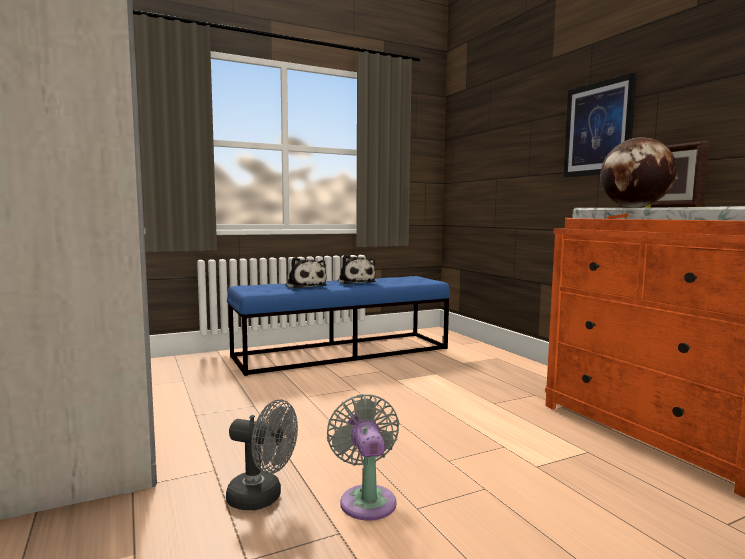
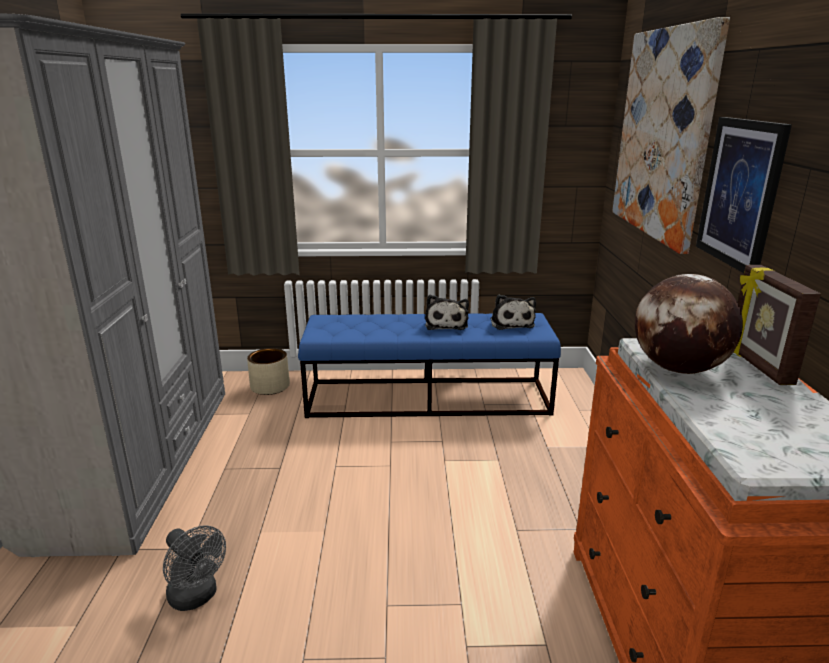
camera: 25 degrees right, 15 degrees up
plush toy [286,257,327,289] -> plush toy moved to [490,295,536,330]
grey fan [327,394,400,520] -> none
none -> beige planter [247,348,290,395]
none -> picture [612,17,730,254]

